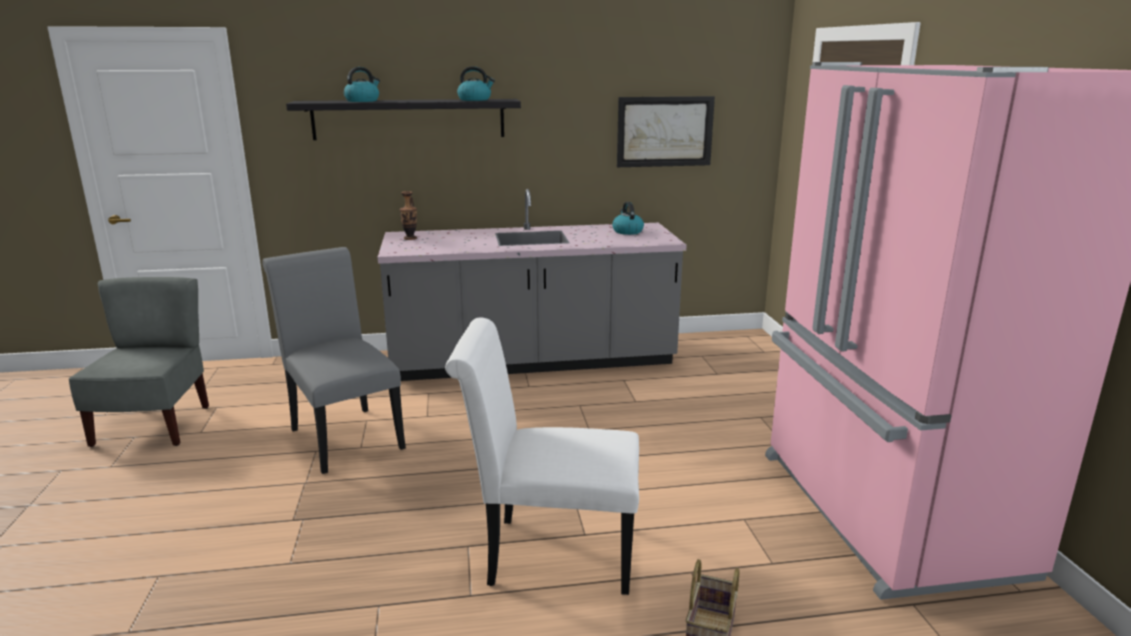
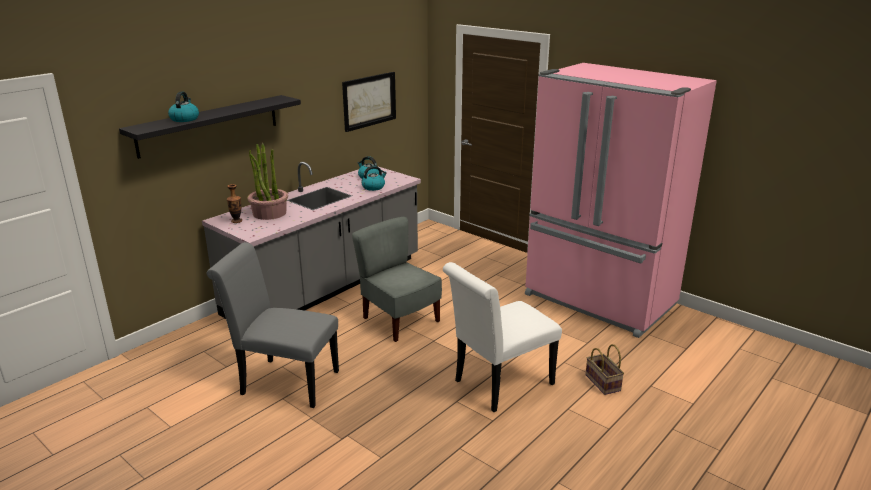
camera: 40 degrees left, 5 degrees up
grey chair [69,277,209,447] -> grey chair moved to [352,217,442,342]
kettle [457,66,495,101] -> kettle moved to [361,166,387,191]
none -> potted plant [247,143,288,220]

